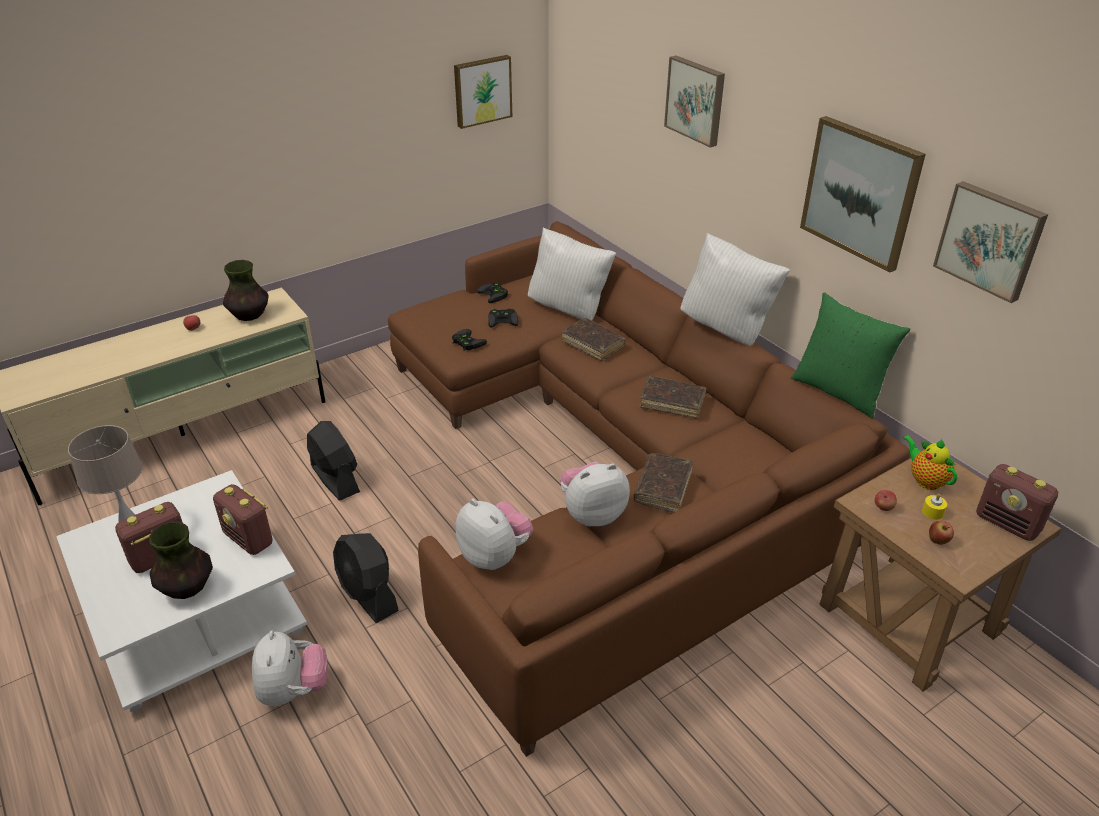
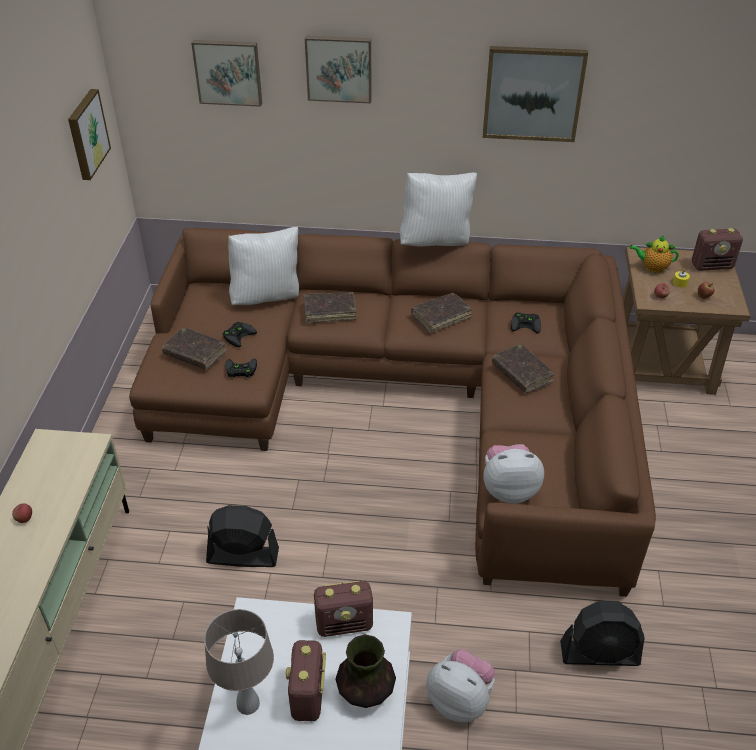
camera: 50 degrees left, 5 degrees up
vase [223,260,269,321] -> none
black fan [333,533,399,623] -> black fan moved to [560,601,645,666]
black game controller [477,282,508,303] -> black game controller moved to [511,312,541,334]
plush toy [560,462,630,527] -> none
green pillow [791,292,911,418] -> none
picture [933,181,1048,303] -> picture moved to [191,40,262,107]
none -> brown book [162,327,227,370]

